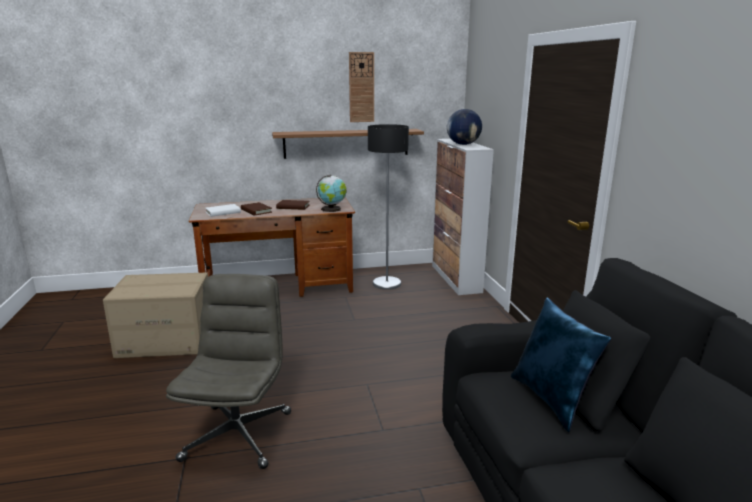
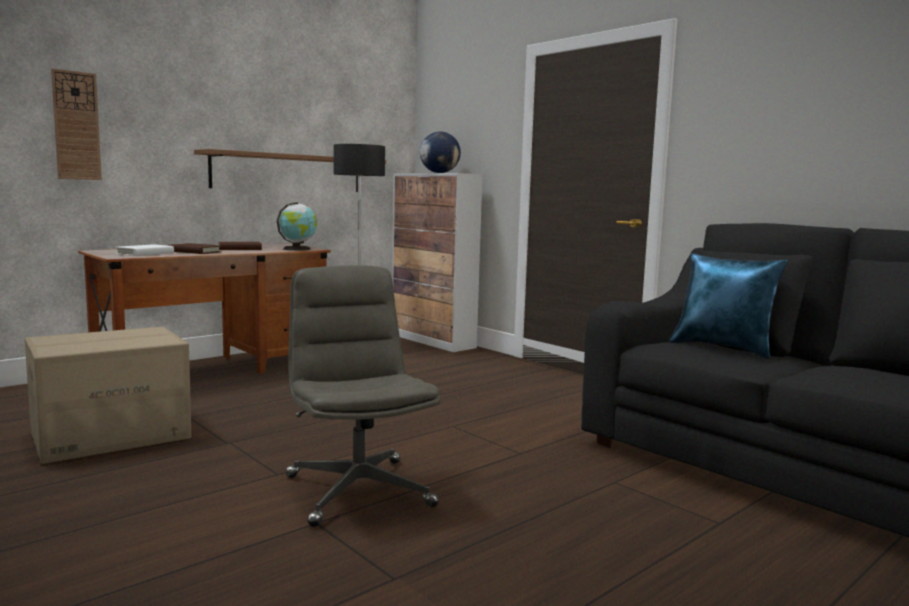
camera: 30 degrees left, 10 degrees down
wall clock [349,52,374,122] -> wall clock moved to [51,68,102,180]

